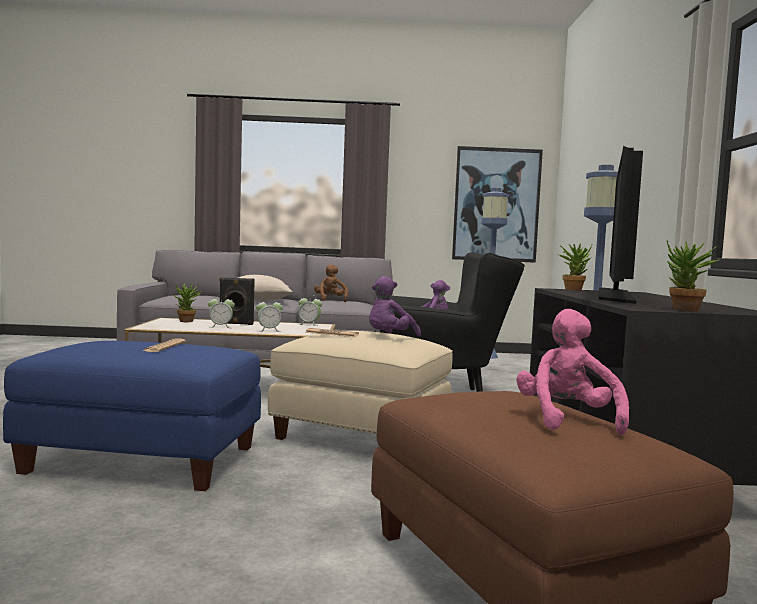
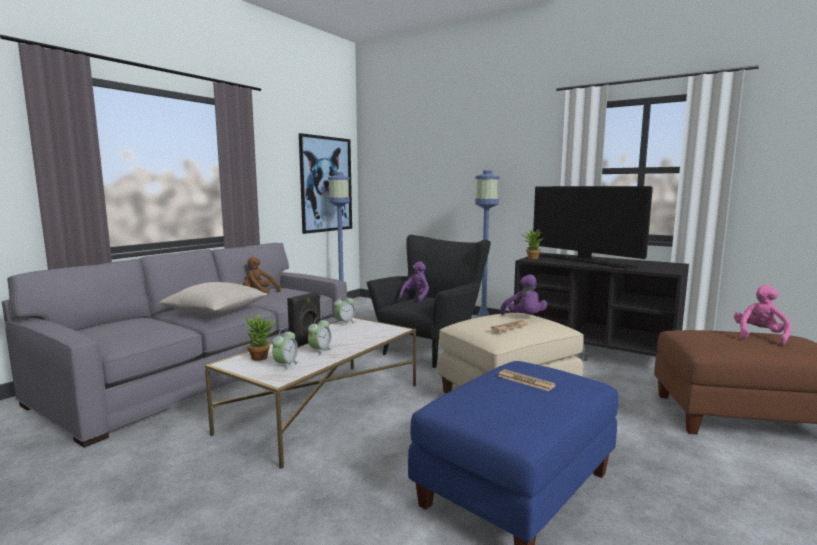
camera: 55 degrees left, 5 degrees up
alarm clock [256,302,283,332] -> alarm clock moved to [272,329,299,371]
pink plush toy [516,309,629,435] -> pink plush toy turned 90 degrees clockwise [734,285,791,346]
potted plant [667,241,718,311] -> none

